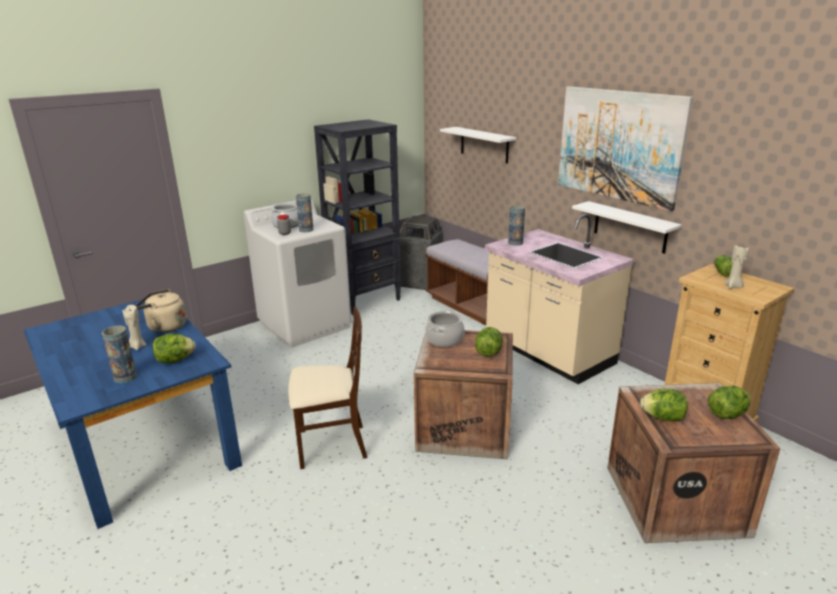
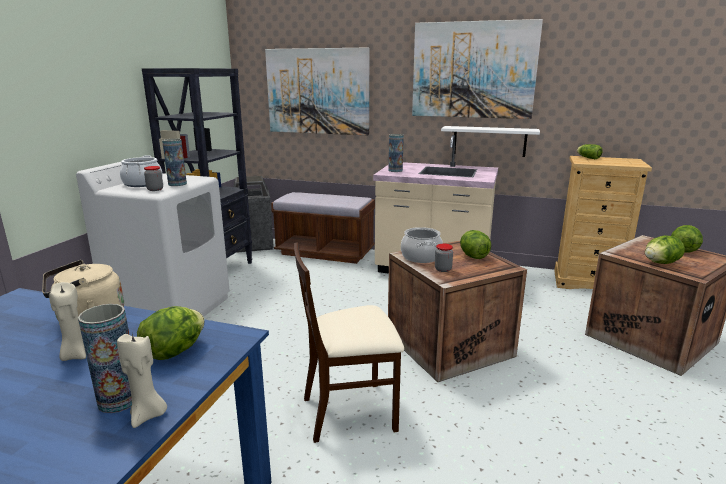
camera: 35 degrees left, 5 degrees down
beige chair [288,307,367,469] -> beige chair turned 150 degrees counterclockwise [294,242,404,443]
white shelf [440,127,517,164] -> picture [265,47,369,135]
beige candle [725,245,749,289] -> beige candle moved to [117,334,167,428]
none -> jar [435,244,453,272]

